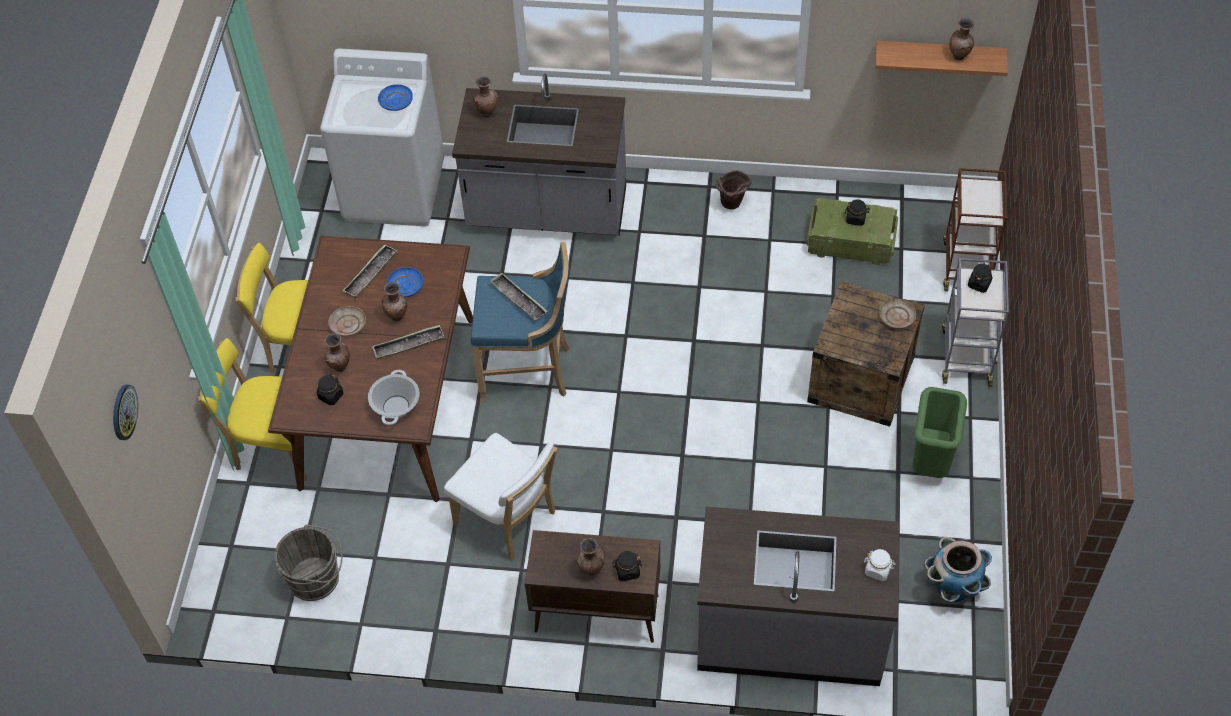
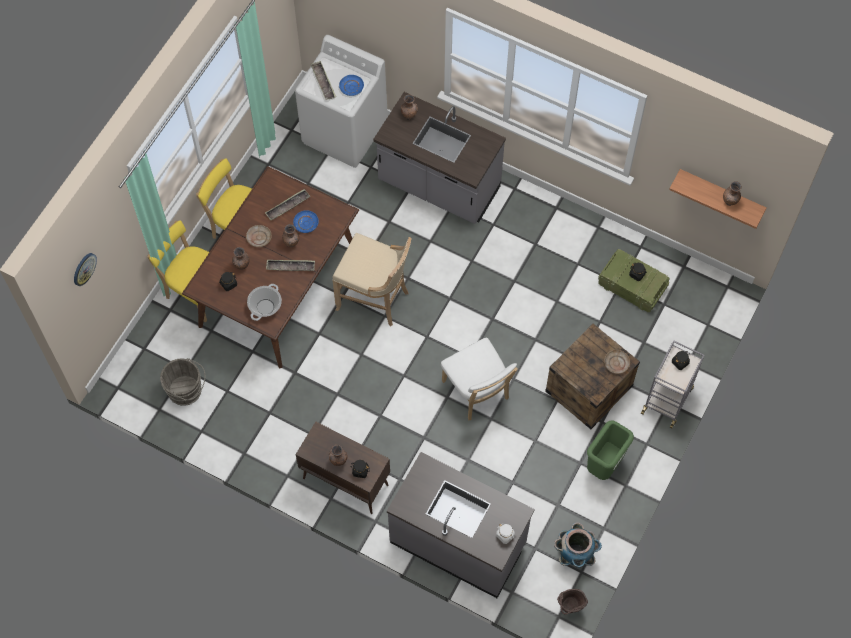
camera: 20 degrees right, 10 degrees up
white chair [444,433,557,561] -> white chair moved to [441,338,518,420]
blue stool [471,242,569,403] -> beige stool [332,233,412,326]
tray [490,273,548,320] -> tray moved to [310,61,336,100]
brown bucket [716,170,752,210] -> brown bucket moved to [557,589,588,615]
brown cart [943,168,1007,291] -> none

